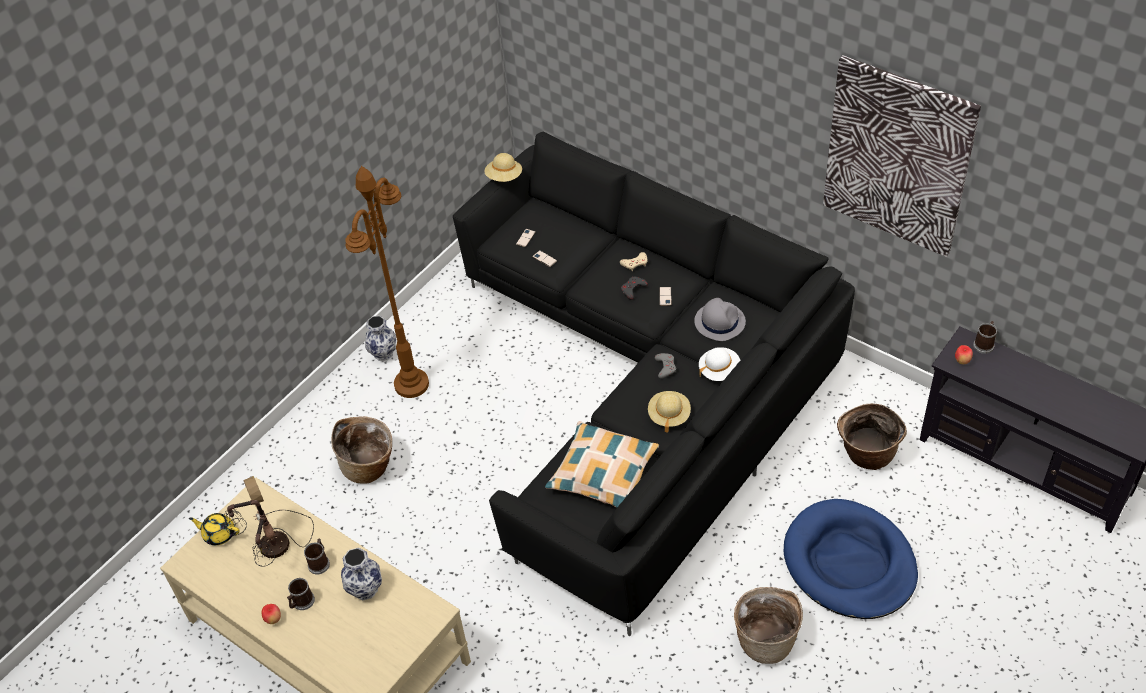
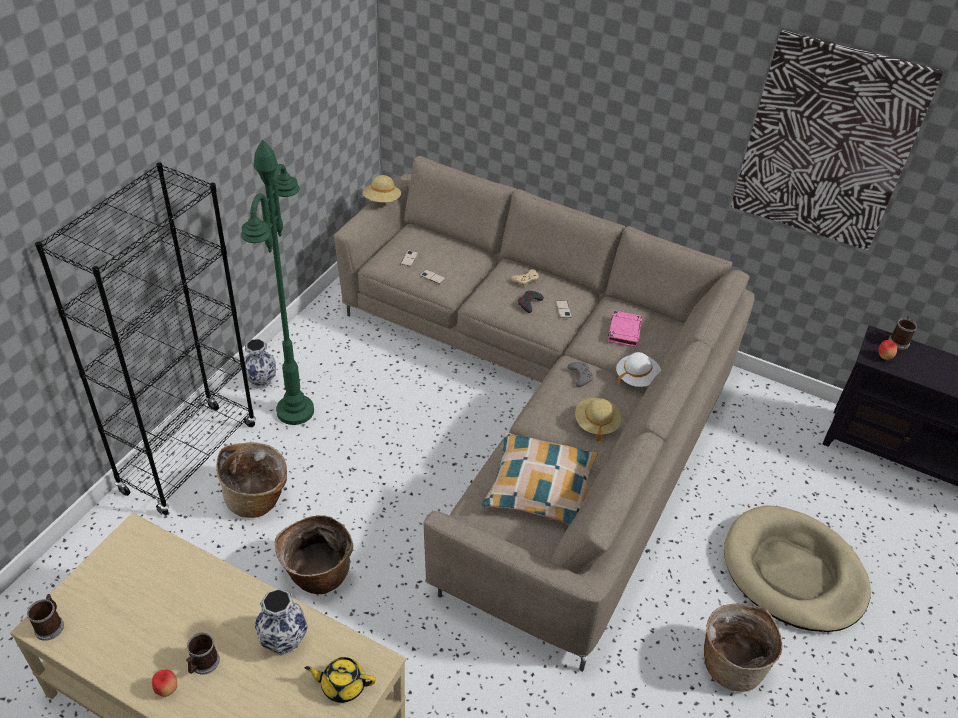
camera: 15 degrees left, 5 degrees down
yellow teapot [189,513,240,545] -> yellow teapot moved to [305,657,376,703]
table lamp [224,476,314,567] -> none
mug [304,539,330,574] -> mug moved to [27,594,64,641]
brown floor lamp [346,166,429,398] -> green floor lamp [241,140,314,425]
black sofa [453,131,855,636] -> beige sofa [334,156,755,672]
grey hat [694,298,746,341] -> pink book [608,311,642,347]
blue dog bed [784,499,918,619] -> beige dog bed [724,506,871,632]
basket [837,403,907,470] -> basket moved to [275,515,353,594]
none -> black bookcase [35,162,256,516]

